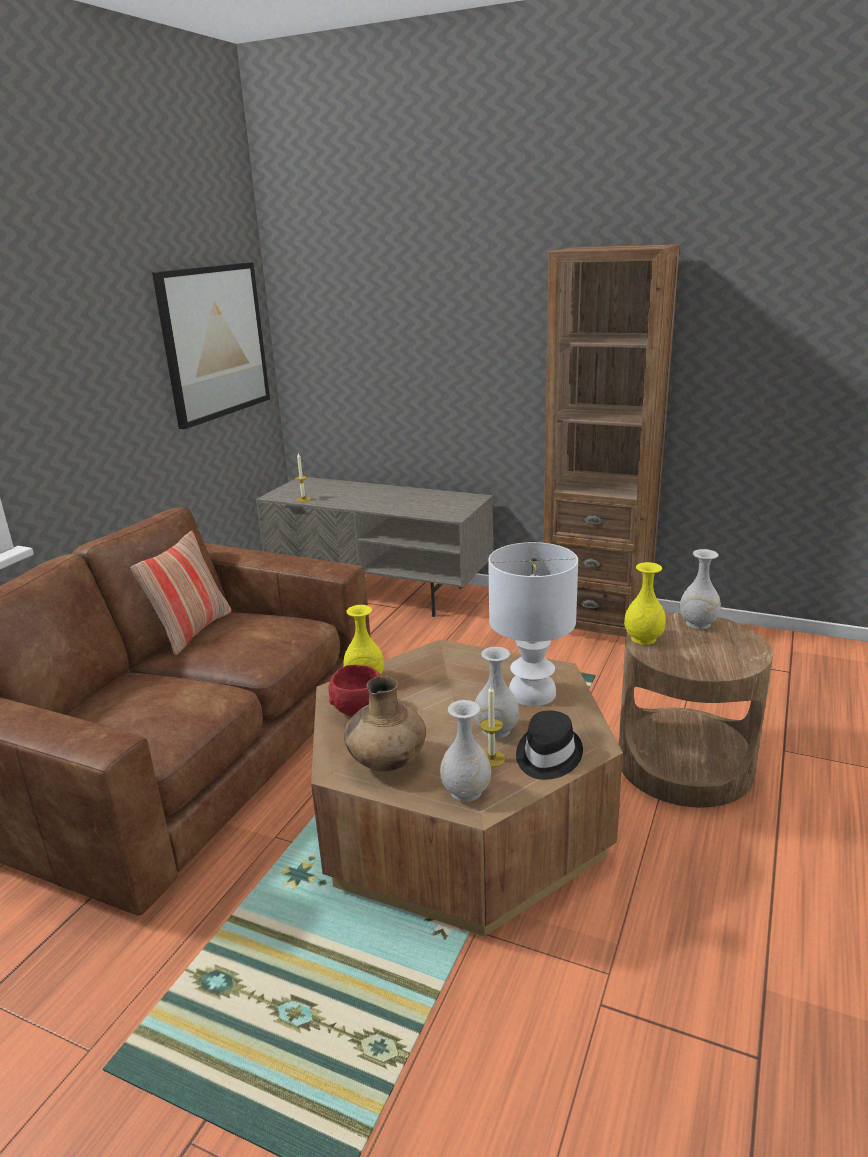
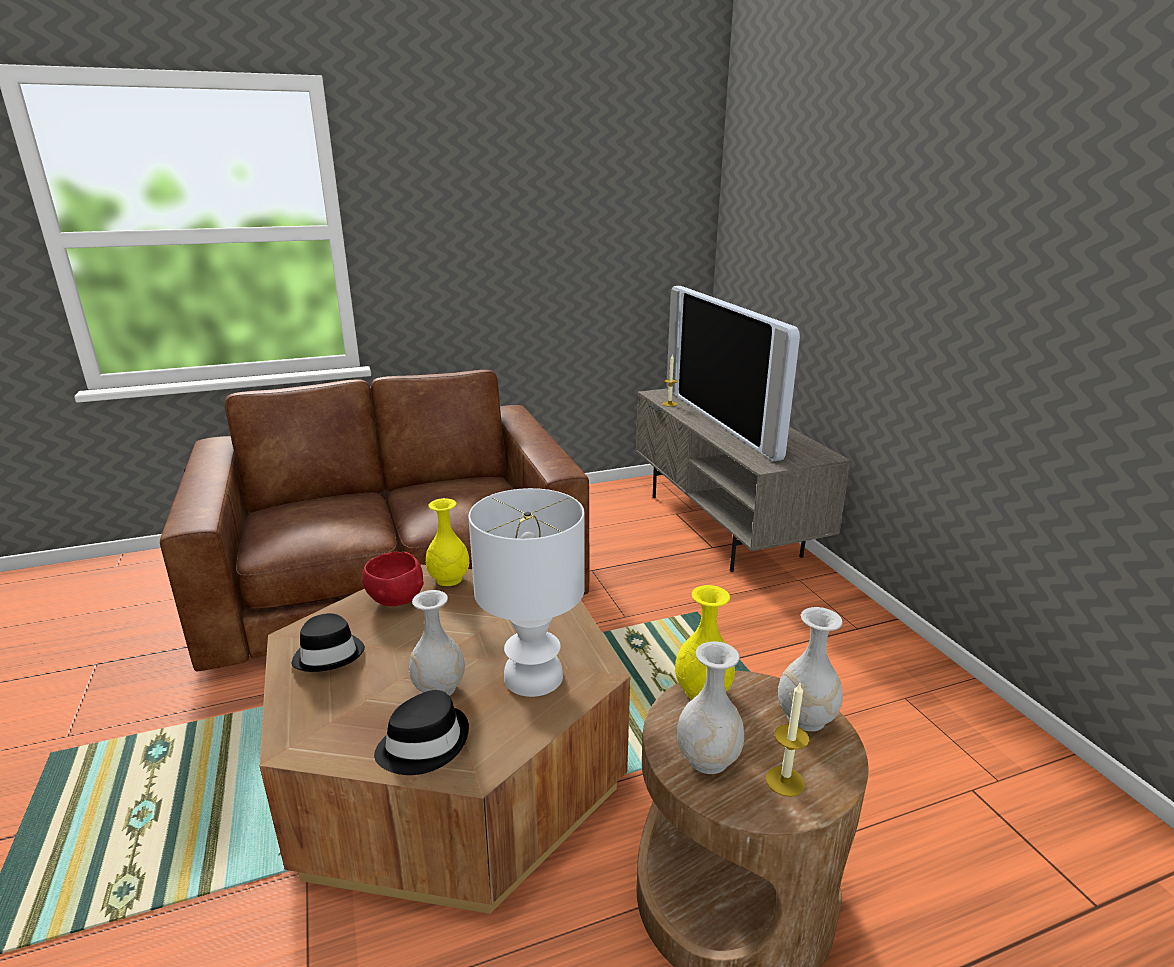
camera: 45 degrees right, 0 degrees up
pillow [131,531,232,655] -> none
picture [152,262,270,429] -> none
brown vase [344,676,426,771] -> black hat [291,613,365,672]
white vase [440,700,491,802] -> white vase moved to [677,641,744,774]
candle [480,686,505,767] -> candle moved to [766,683,809,797]
brown bookcase [544,244,680,637] -> none
none -> television [667,286,800,461]

